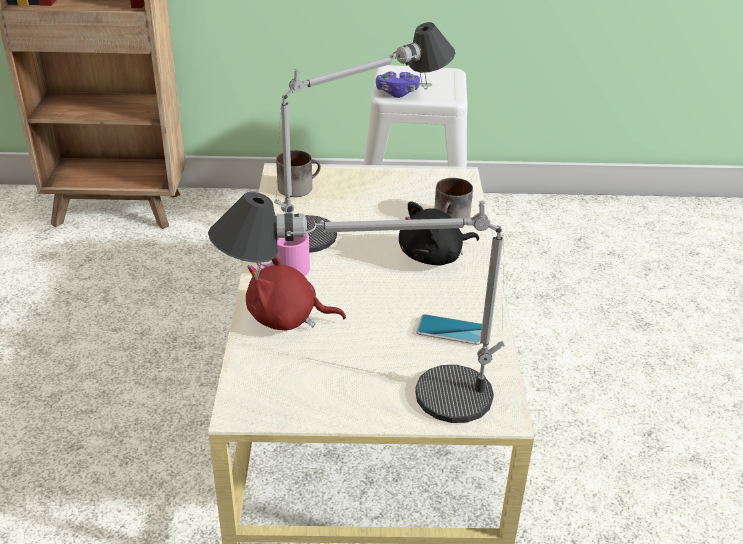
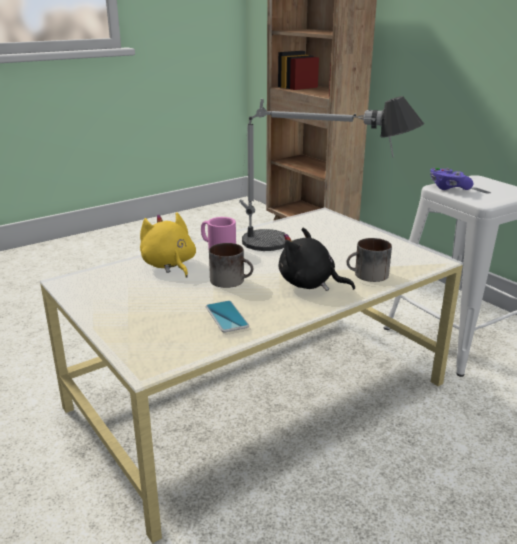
camera: 55 degrees right, 10 degrees down
table lamp [208,192,505,423] -> none
red plush toy [246,256,346,330] -> yellow plush toy [140,213,196,278]
mug [276,150,321,197] -> mug moved to [209,243,253,288]

